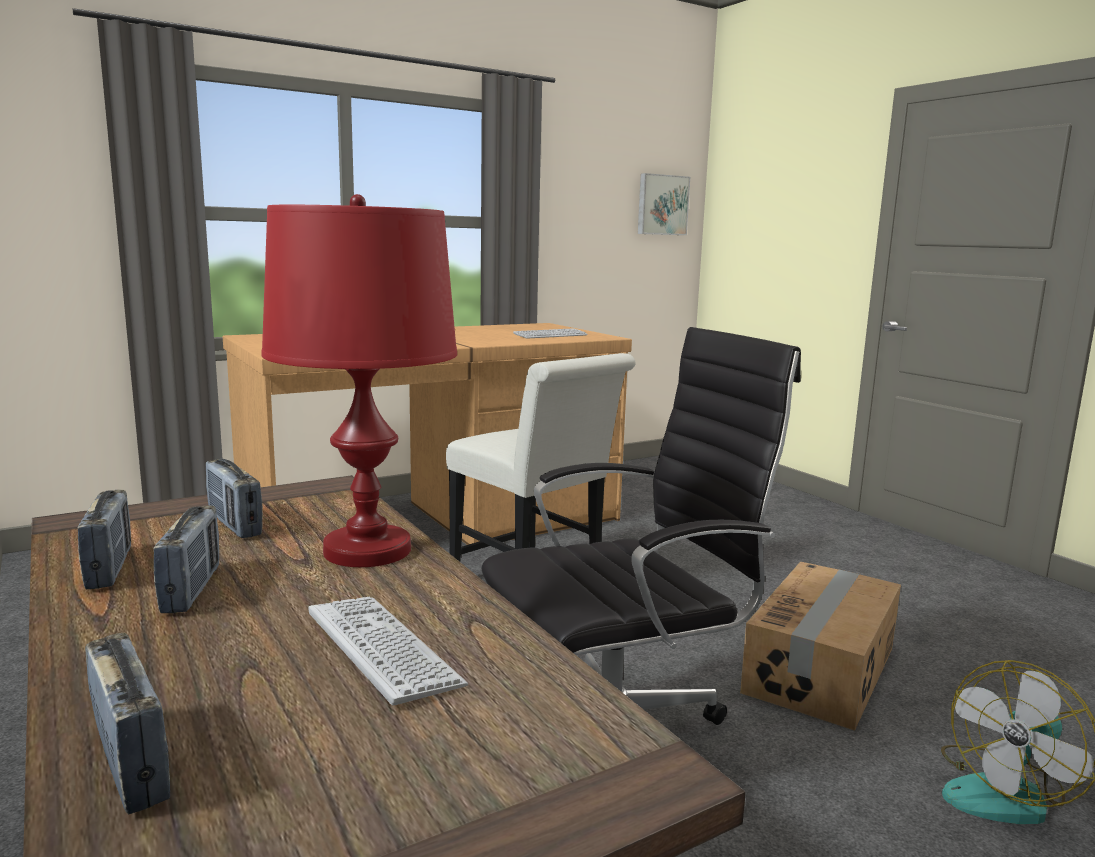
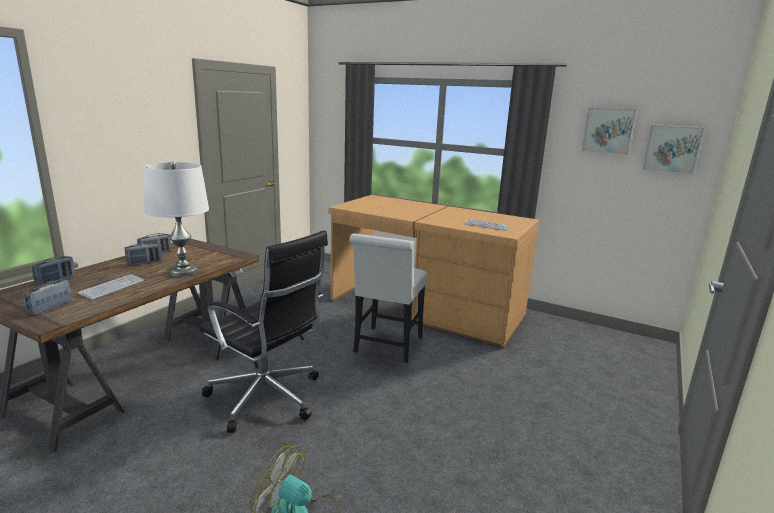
camera: 60 degrees right, 5 degrees up
radio [206,459,263,538] -> radio moved to [23,279,72,316]
red table lamp [261,194,457,567] -> white table lamp [143,162,209,277]
cardboard box [740,562,901,731] -> none
none -> picture [582,108,637,155]

